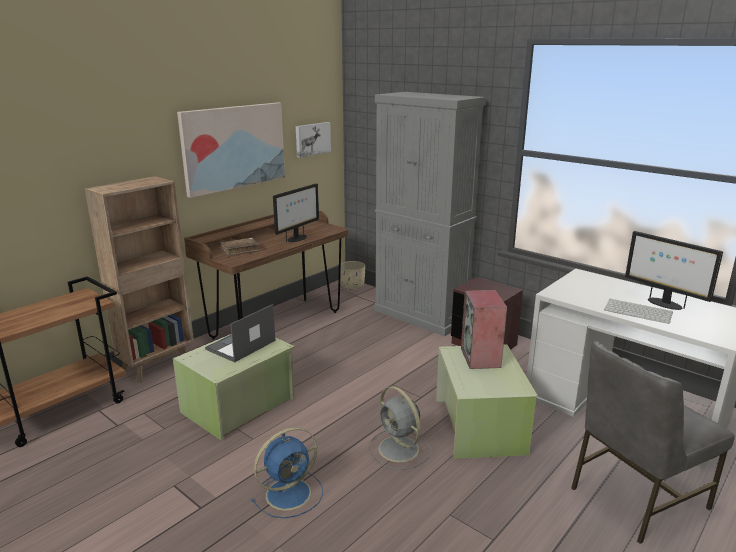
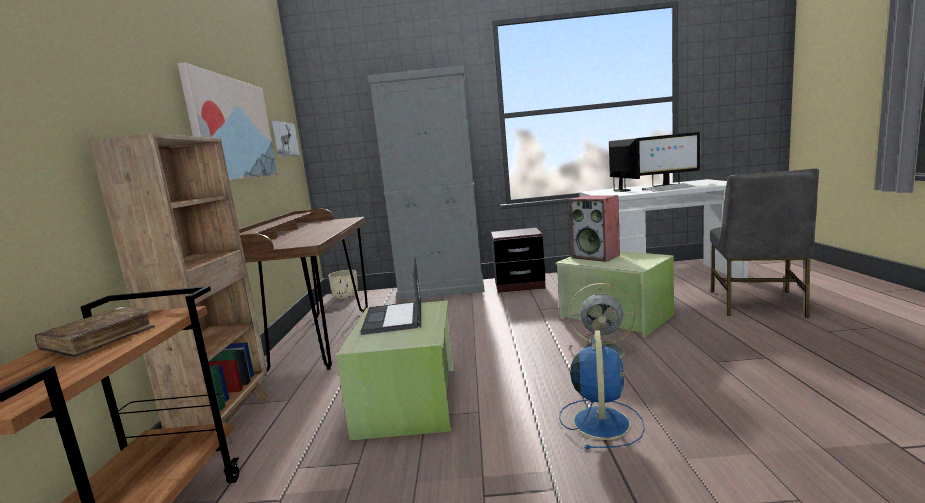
camera: 40 degrees left, 10 degrees down
brown book [220,238,259,257] -> brown book moved to [35,306,155,358]
monitor [273,183,319,242] -> monitor moved to [609,138,640,192]

